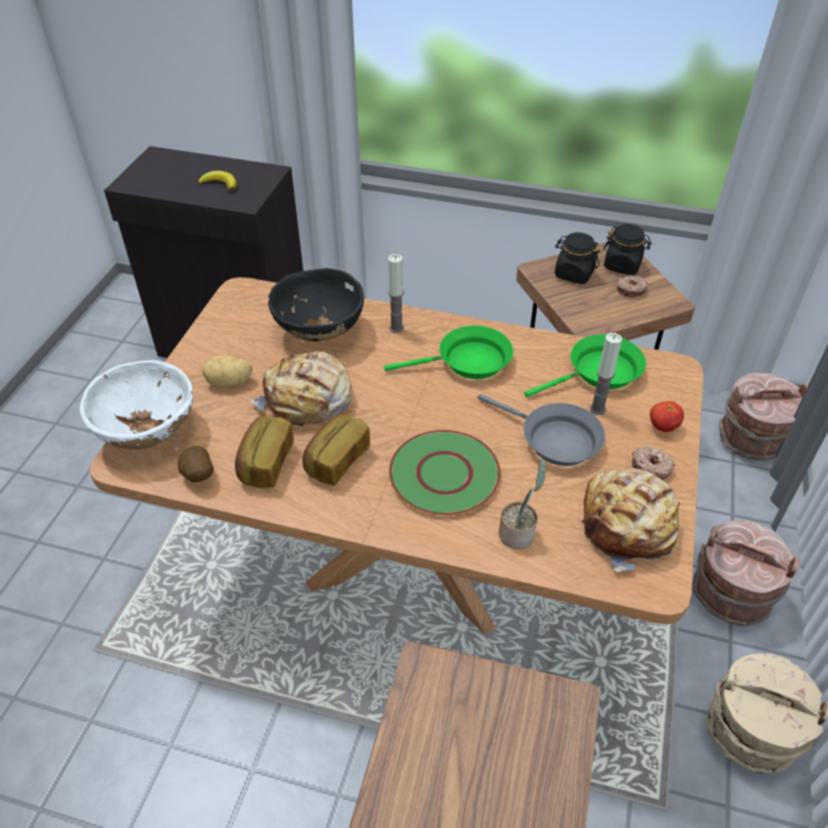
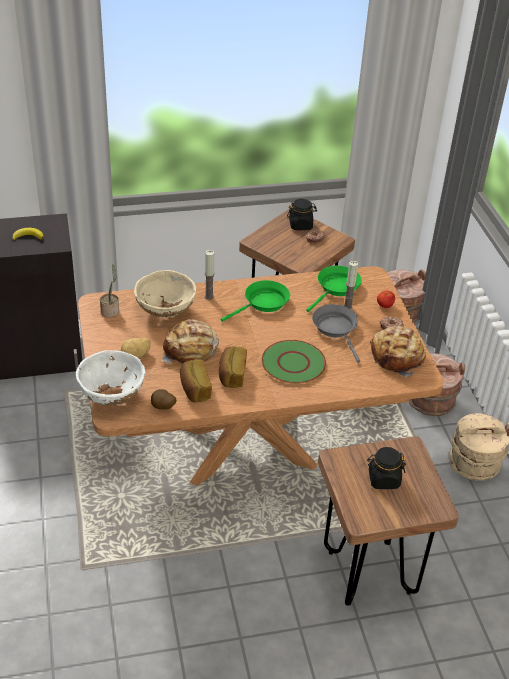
camera: 30 degrees left, 5 degrees down
black bowl [268,268,364,341] -> beige bowl [134,270,196,318]
grey frying pan [478,394,605,466] -> grey frying pan turned 120 degrees counterclockwise [312,304,360,363]
potted plant [499,459,546,549] -> potted plant moved to [100,264,119,318]
black jar [555,232,600,284] -> black jar moved to [367,447,406,489]

